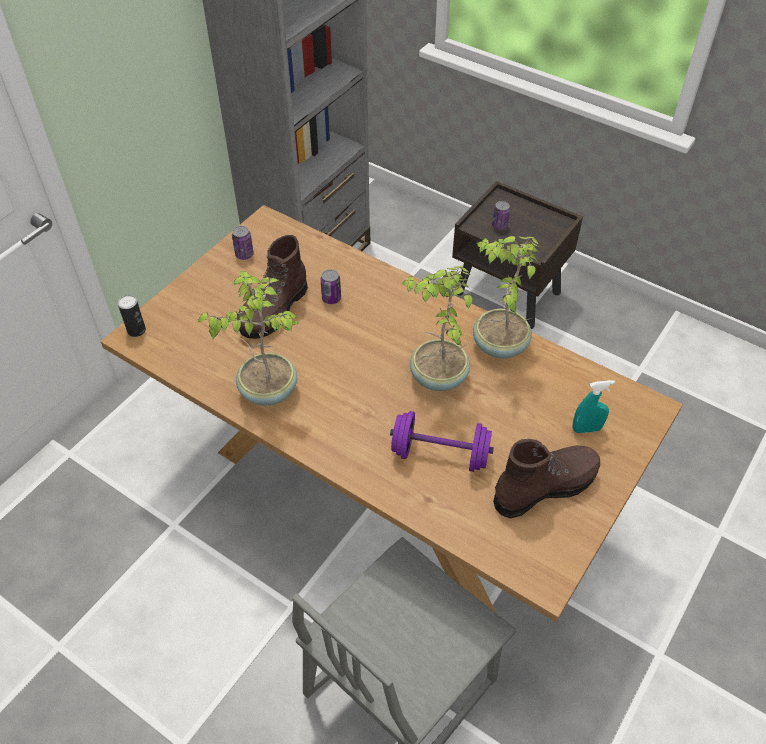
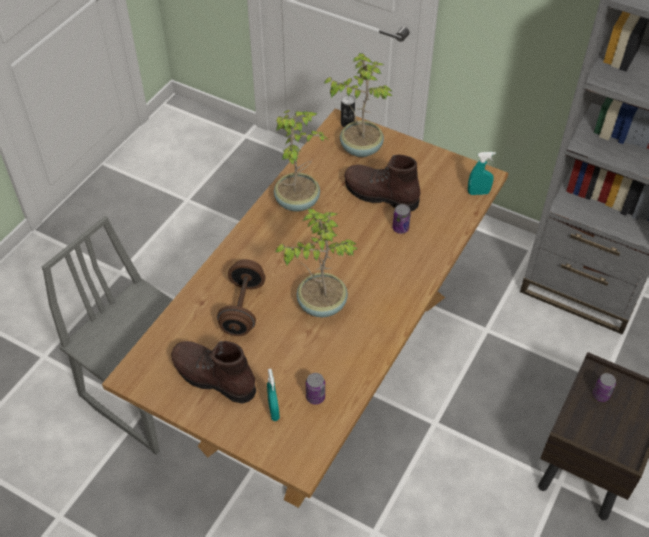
camera: 85 degrees right, 0 degrees up
can [232,226,254,260] -> can moved to [306,373,325,405]
purple dumbbell [390,411,494,472] -> brown dumbbell [217,259,265,336]
potted plant [473,236,540,358] -> potted plant moved to [324,53,392,157]
brown boot [493,439,600,519] -> brown boot turned 150 degrees clockwise [171,341,256,403]
none -> turquoise spray bottle [468,152,496,195]

